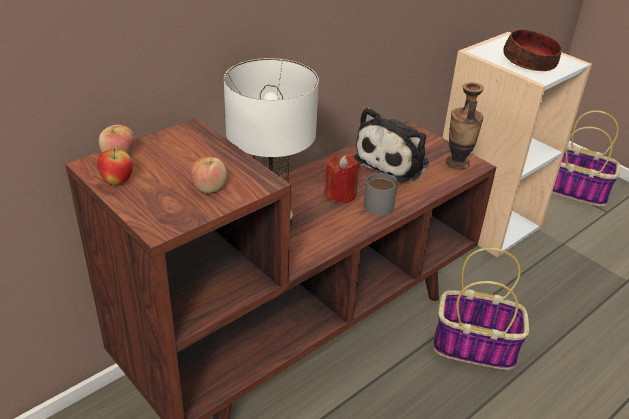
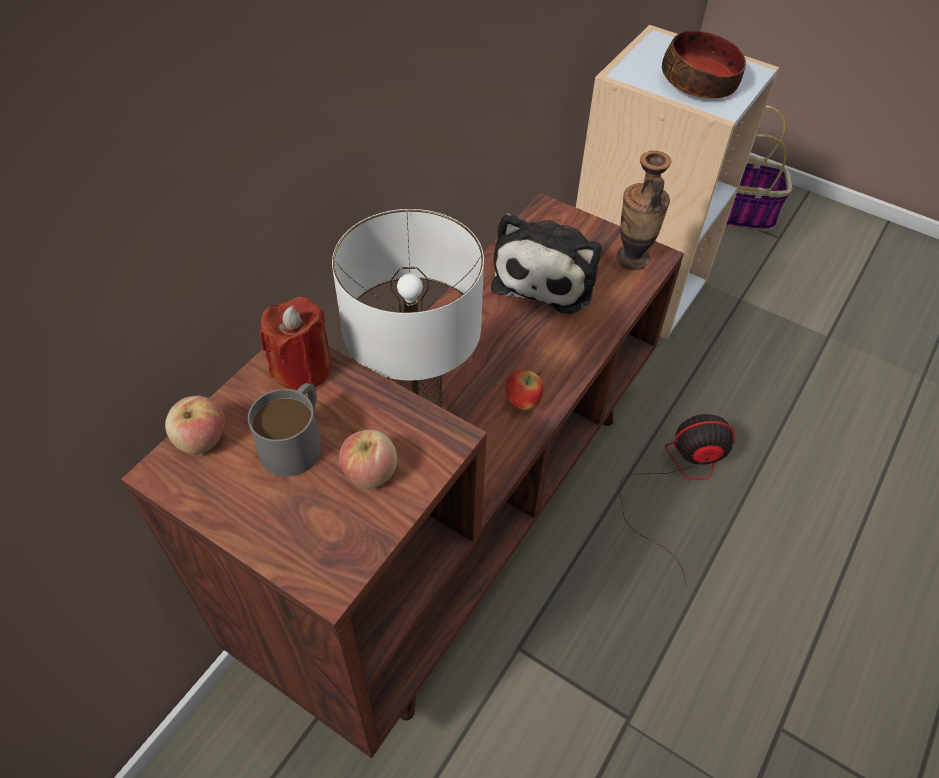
camera: 15 degrees left, 15 degrees up
apple [97,148,133,185] -> apple moved to [505,370,544,410]
red candle [324,155,359,203] -> red candle moved to [260,296,332,390]
grey mug [364,173,397,216] -> grey mug moved to [248,383,321,477]
basket [433,247,529,370] -> fan [619,414,735,587]

